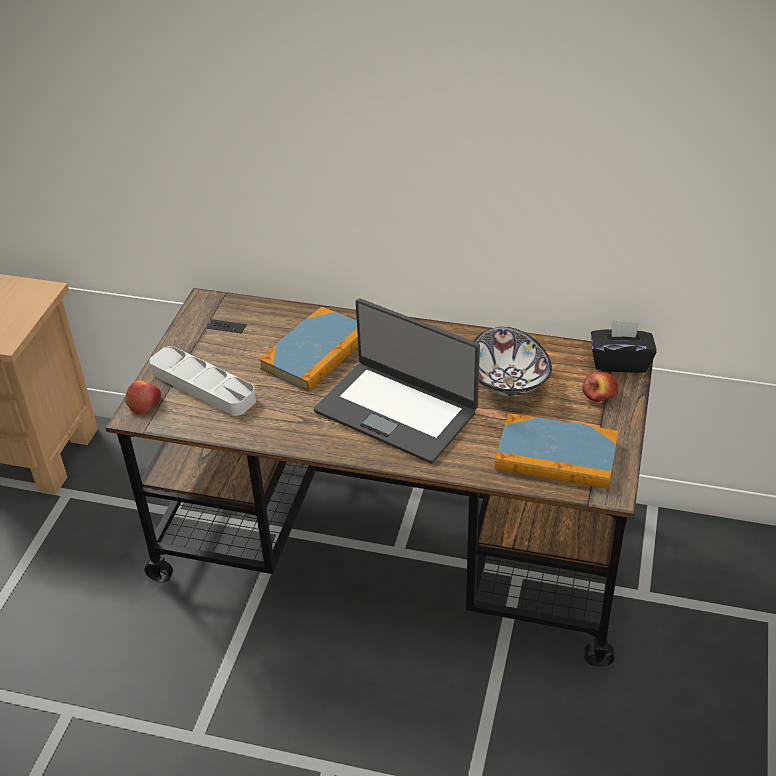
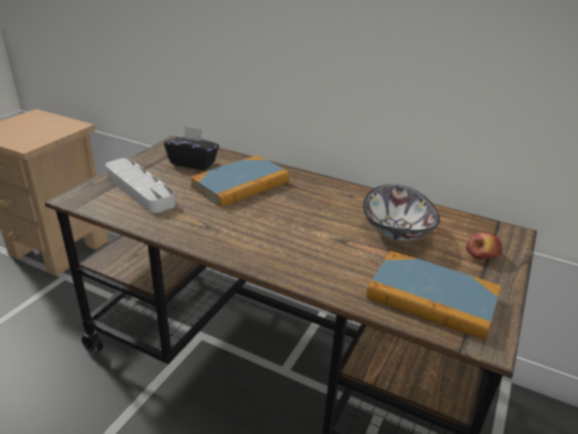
camera: 10 degrees right, 10 degrees down
apple [125,380,161,415] -> none
laptop [314,299,480,464] -> none
black tissue box [591,320,657,373] -> black tissue box moved to [164,126,219,170]

